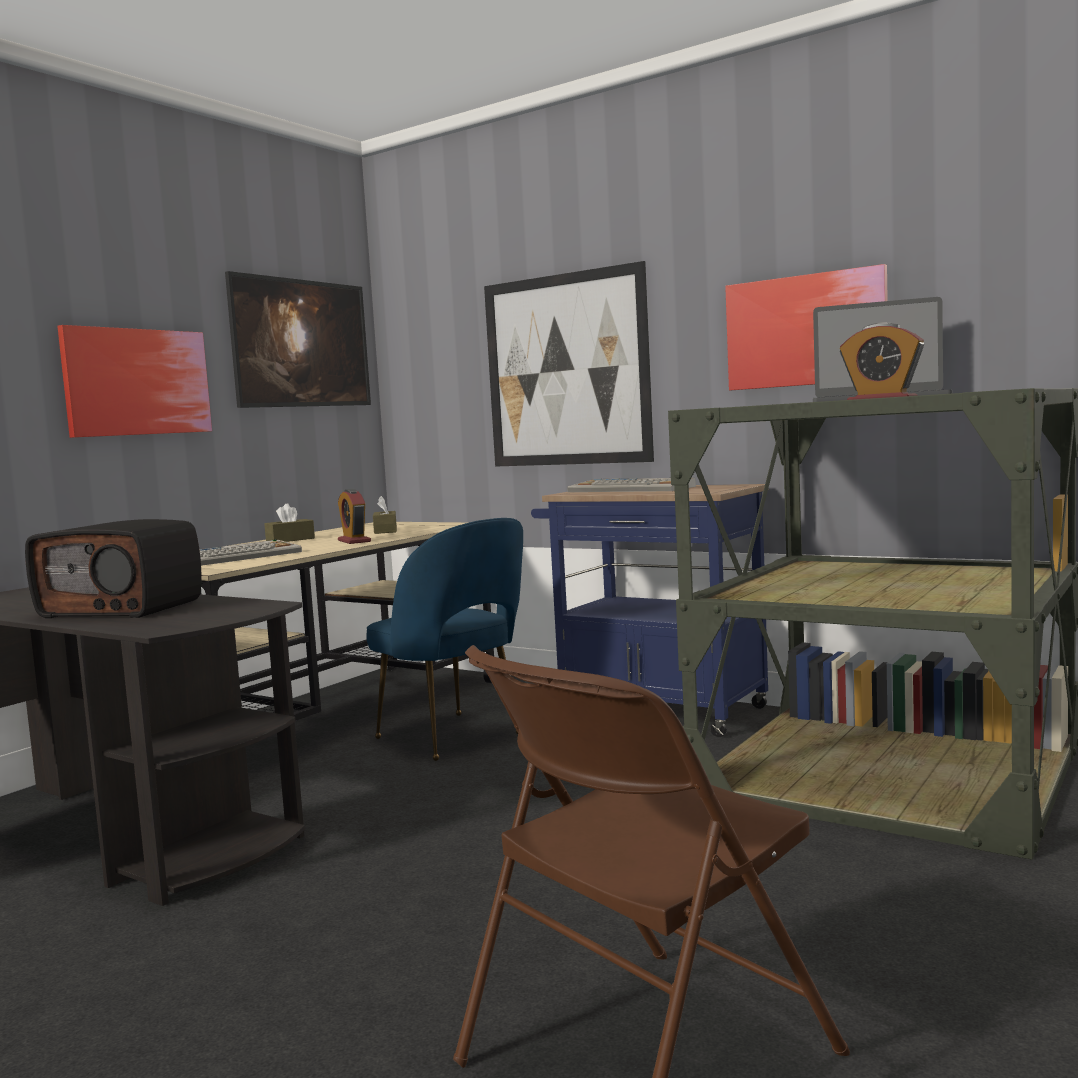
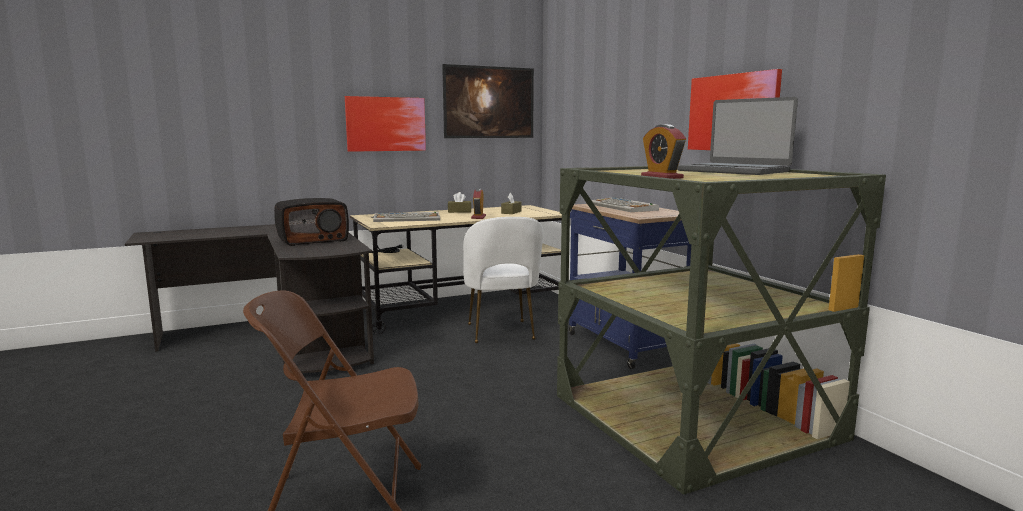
camera: 30 degrees right, 5 degrees up
radio [25,519,201,618] -> radio turned 75 degrees counterclockwise [274,198,349,246]
blue chair [367,518,523,761] -> white chair [463,217,543,343]
picture [484,261,654,467] -> none

